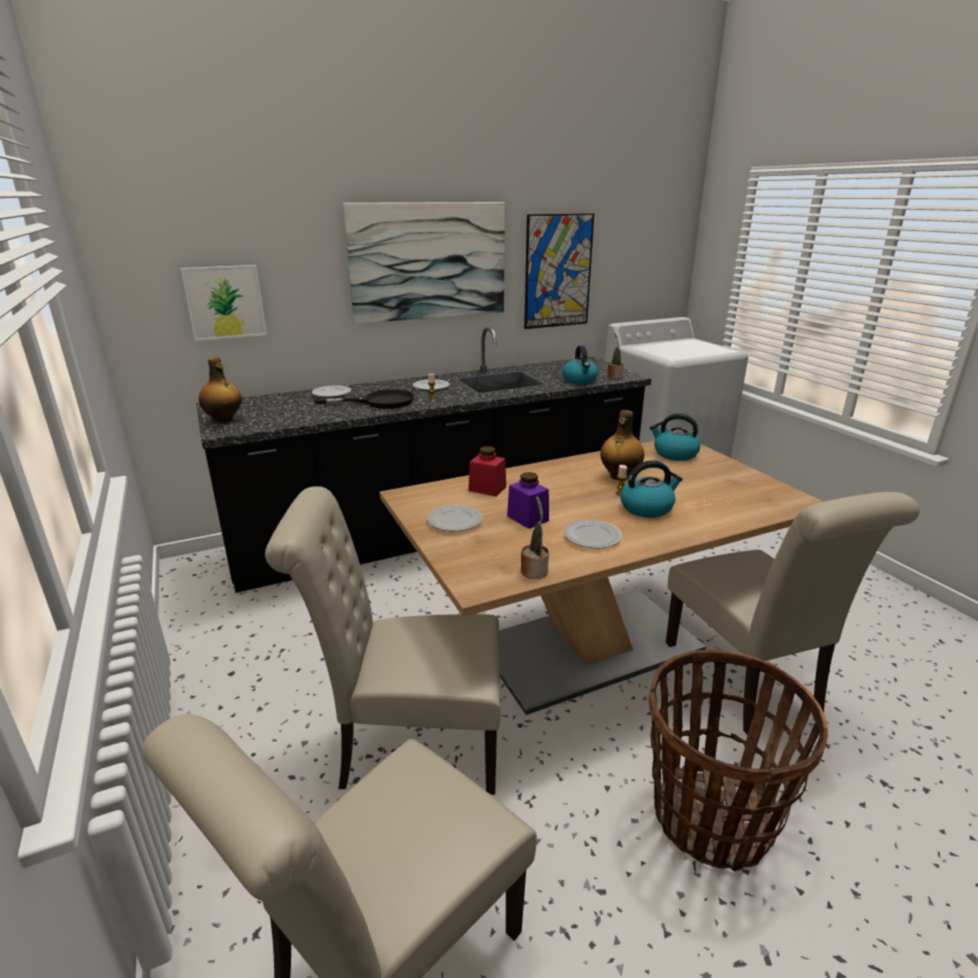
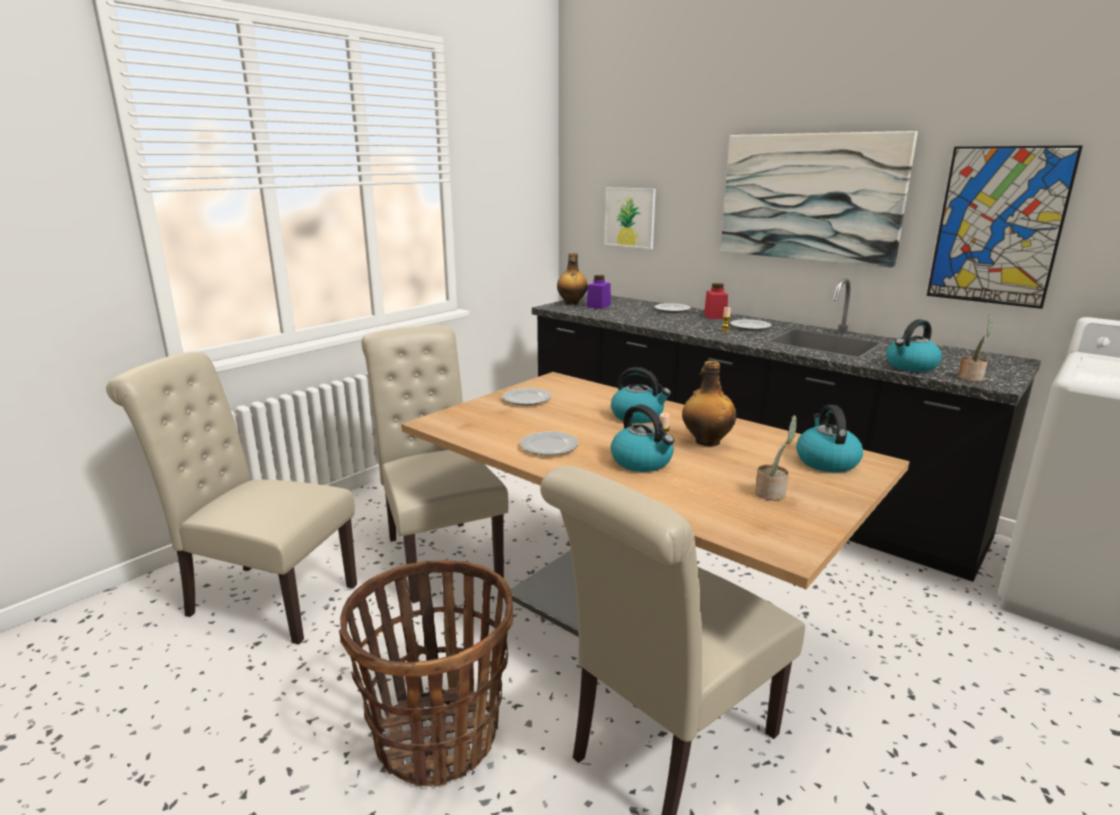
camera: 65 degrees right, 5 degrees down
black frying pan [314,389,415,409] -> none
red jar [469,446,506,497] -> red jar moved to [704,283,728,319]
purple jar [507,472,549,529] -> purple jar moved to [587,275,611,309]
potted plant [521,496,549,579] -> potted plant moved to [755,415,797,501]
none -> kettle [611,367,671,424]

